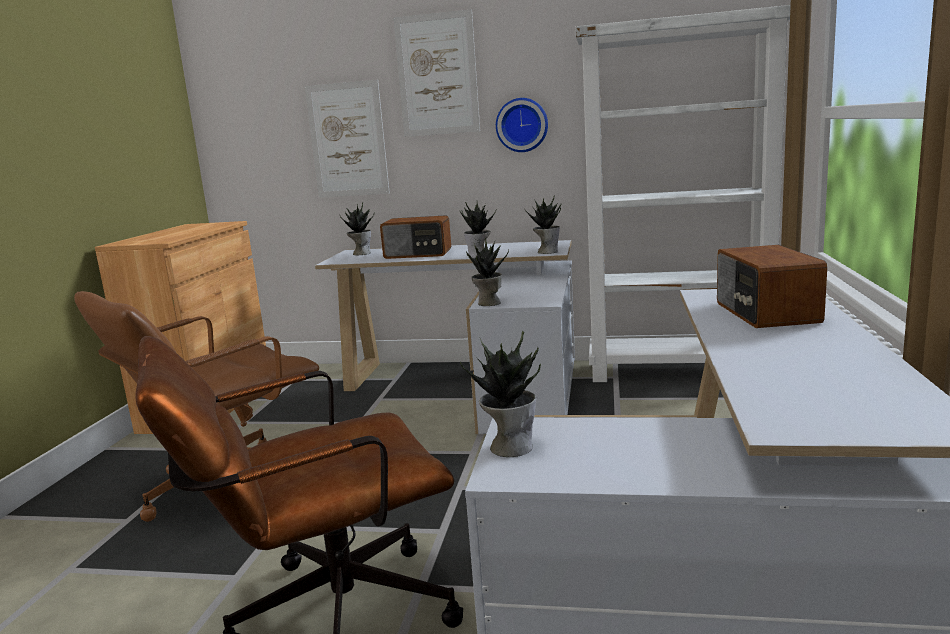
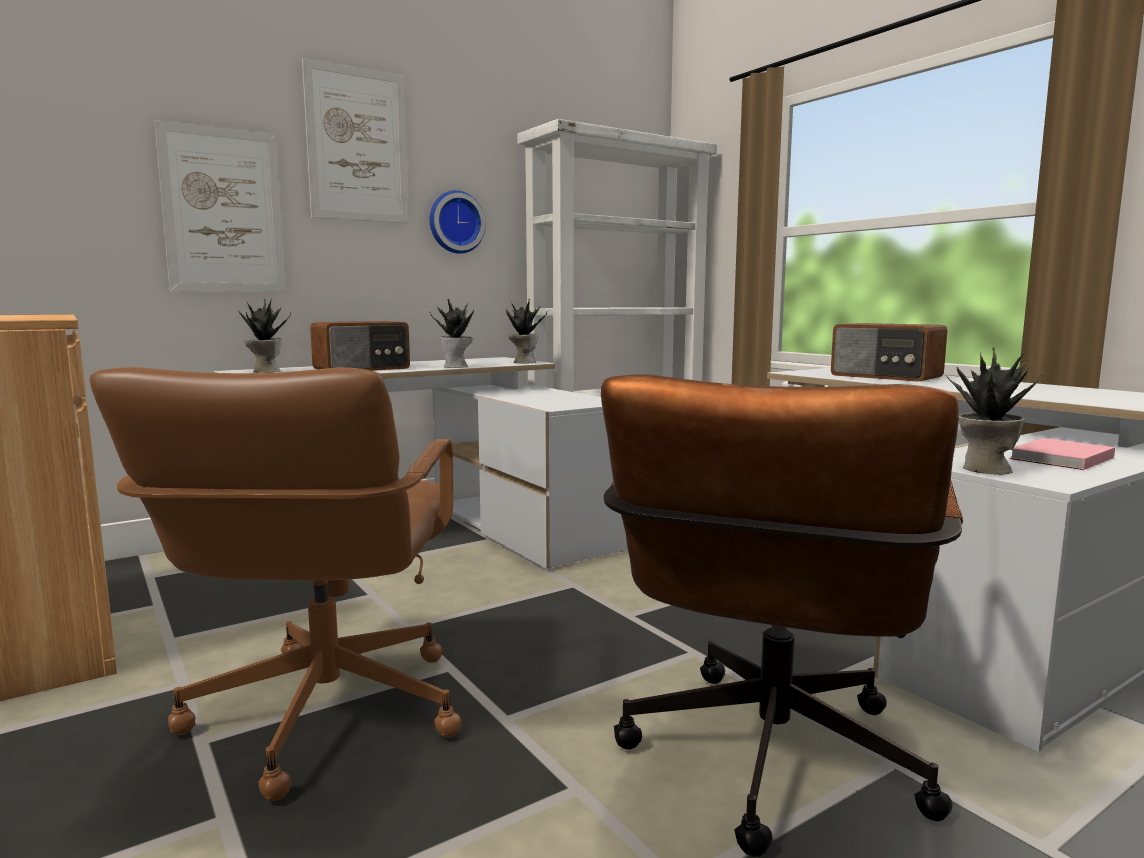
camera: 45 degrees left, 5 degrees down
potted plant [466,238,509,306] -> none
none -> pink book [1009,438,1115,470]

